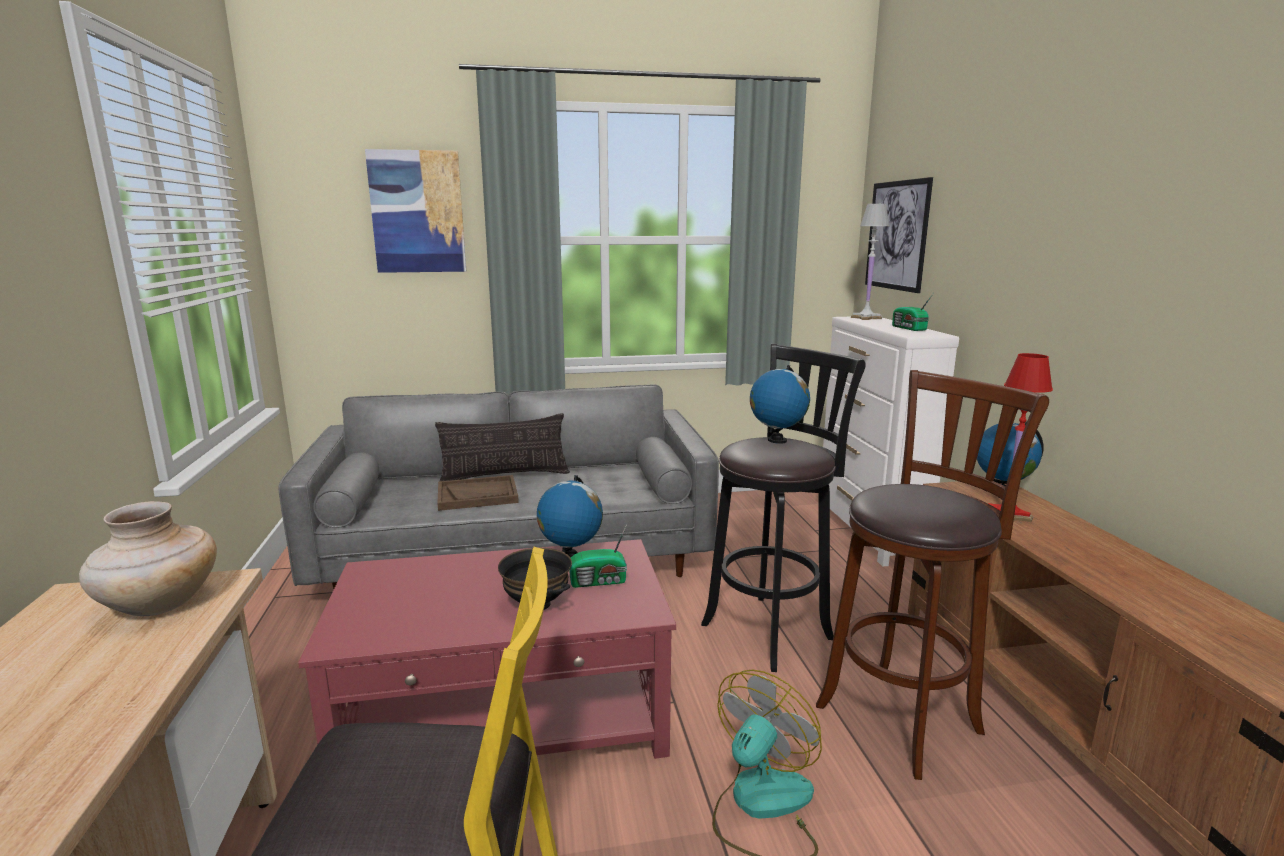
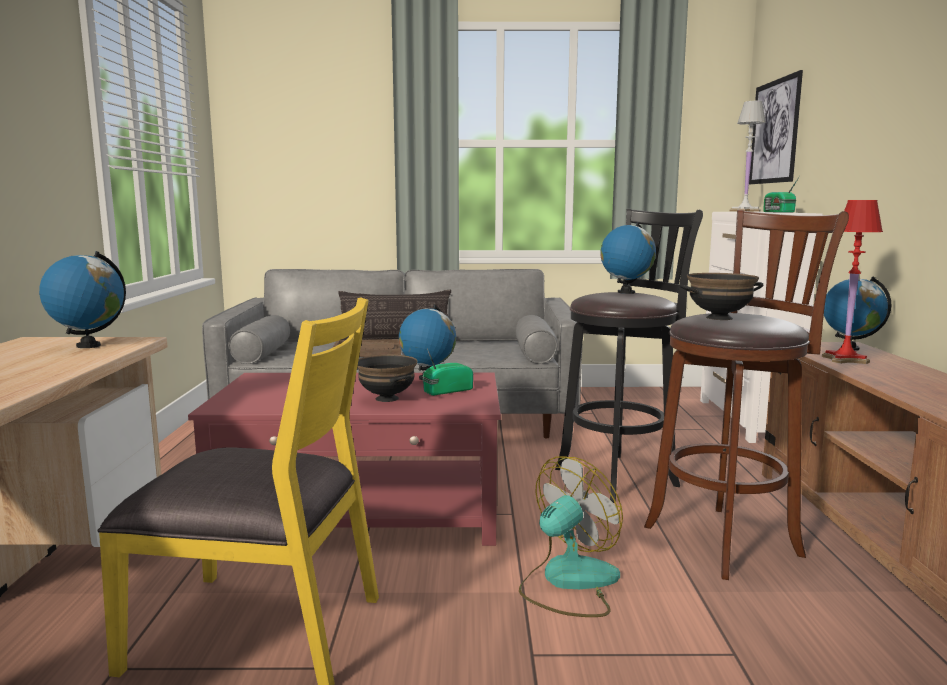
camera: 10 degrees right, 5 degrees down
beige vase [79,501,217,616] -> globe [39,251,126,348]
picture [365,149,466,273] -> none
radio [569,524,627,588] -> radio turned 150 degrees clockwise [422,348,473,396]
none -> black bowl [680,273,763,320]

